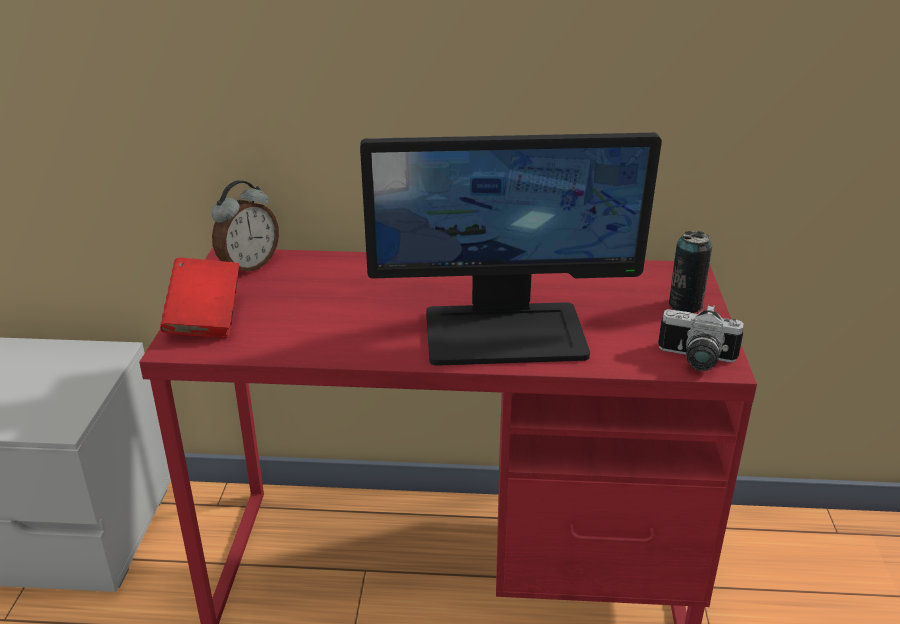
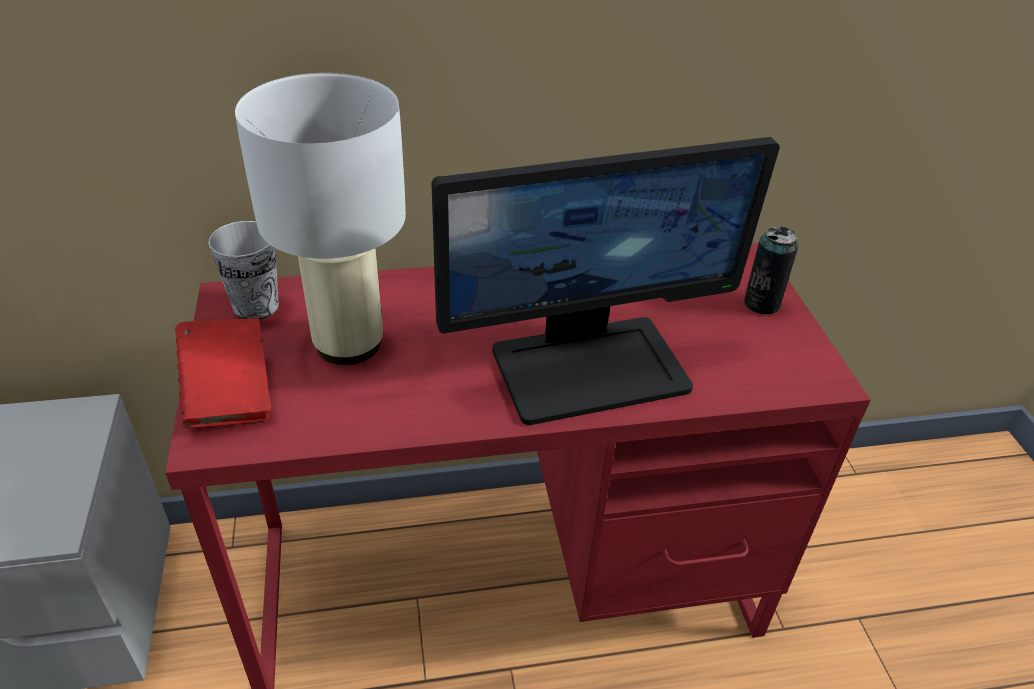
camera: 15 degrees left, 10 degrees up
alarm clock [212,180,279,271] -> cup [208,221,279,320]
camera [658,305,744,371] -> none
none -> white table lamp [235,73,406,365]

